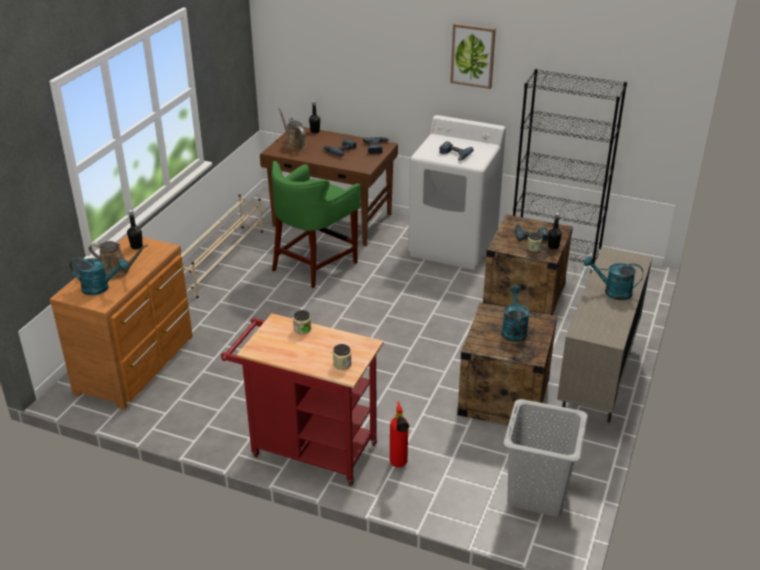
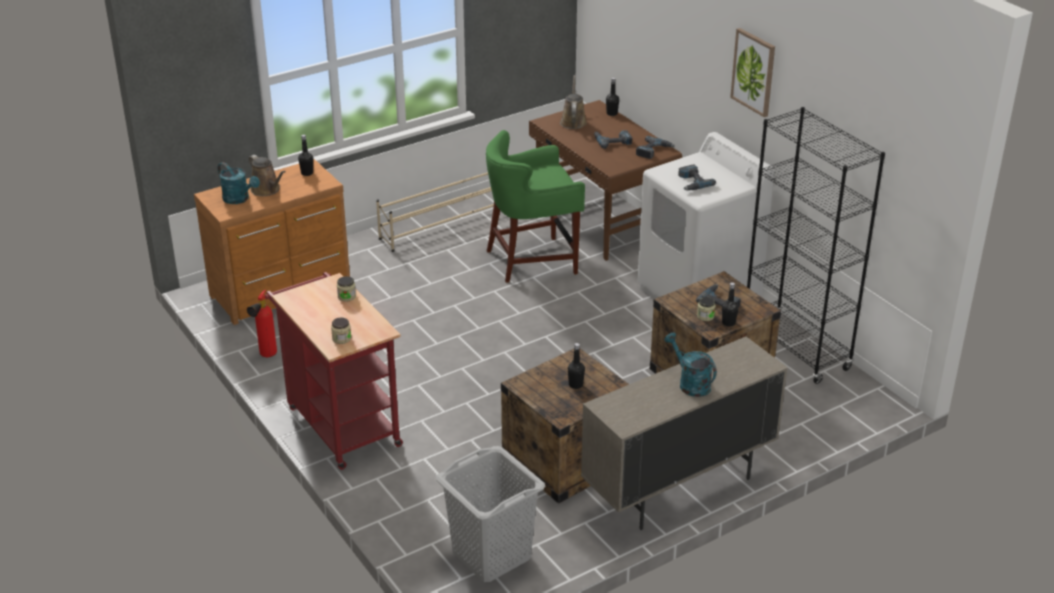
camera: 35 degrees right, 0 degrees up
fire extinguisher [390,401,409,467] -> fire extinguisher moved to [247,290,277,357]
turquoise watering can [502,286,530,342] -> black bottle [568,343,585,389]

